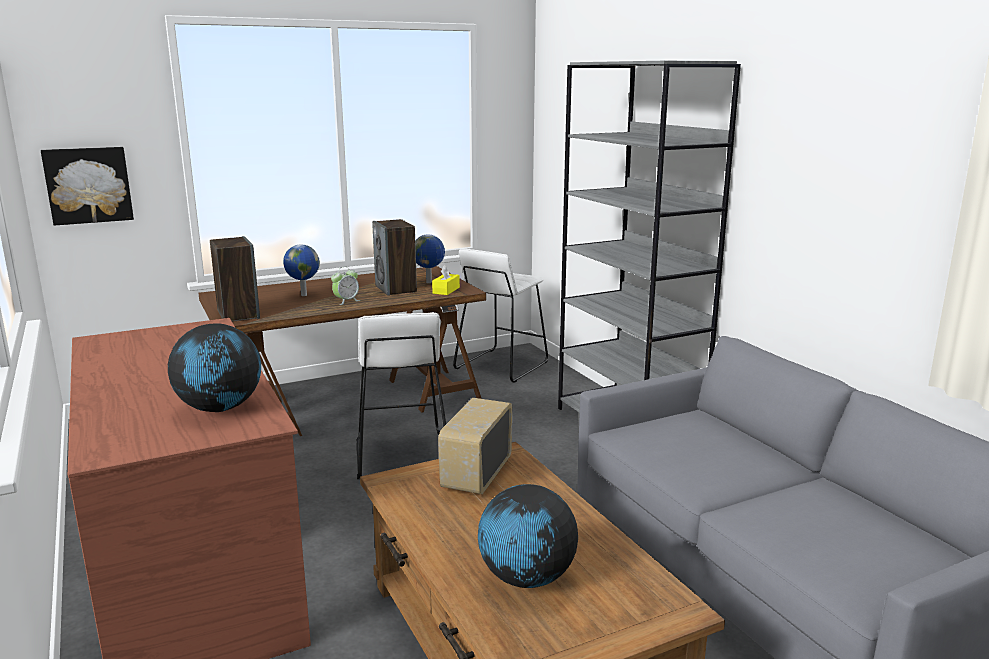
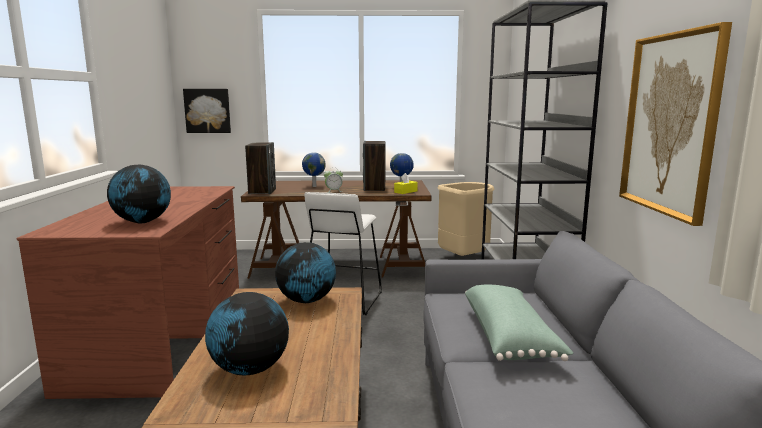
camera: 25 degrees right, 5 degrees down
radio [438,398,512,494] -> globe [275,242,336,303]
white stool [453,248,548,383] -> beige trash can [437,182,495,256]
none -> green pillow [465,285,573,361]
none -> picture [619,22,732,226]

